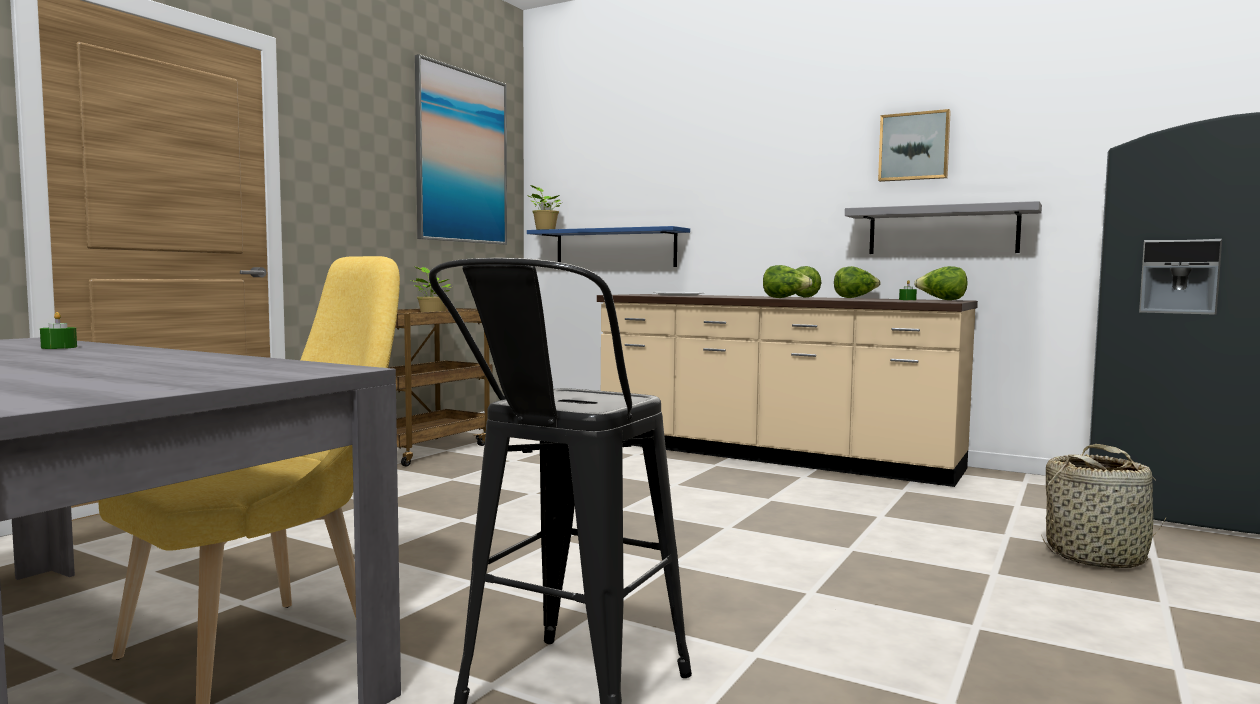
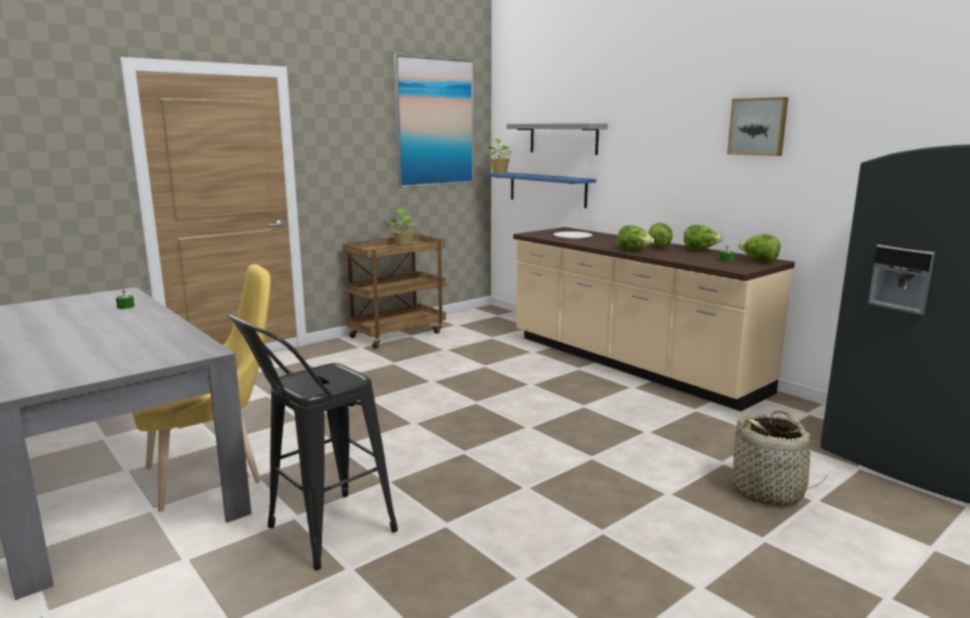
camera: 20 degrees right, 10 degrees up
grey shelf [845,201,1042,254] -> grey shelf moved to [506,123,608,155]

